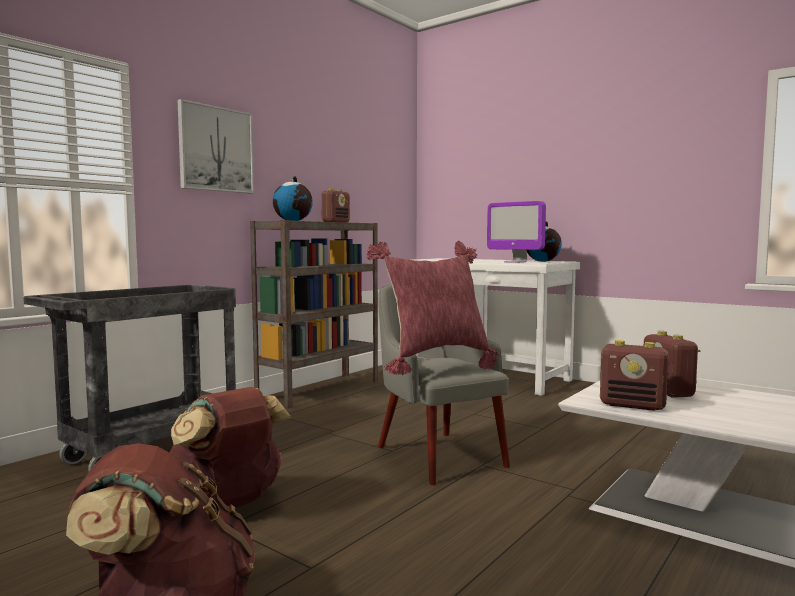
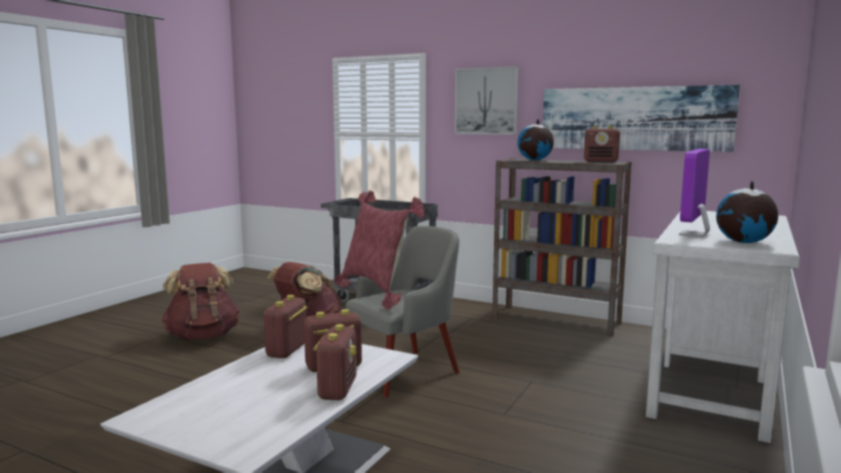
camera: 80 degrees right, 5 degrees up
none -> radio [313,324,357,400]
none -> picture [543,85,740,152]

